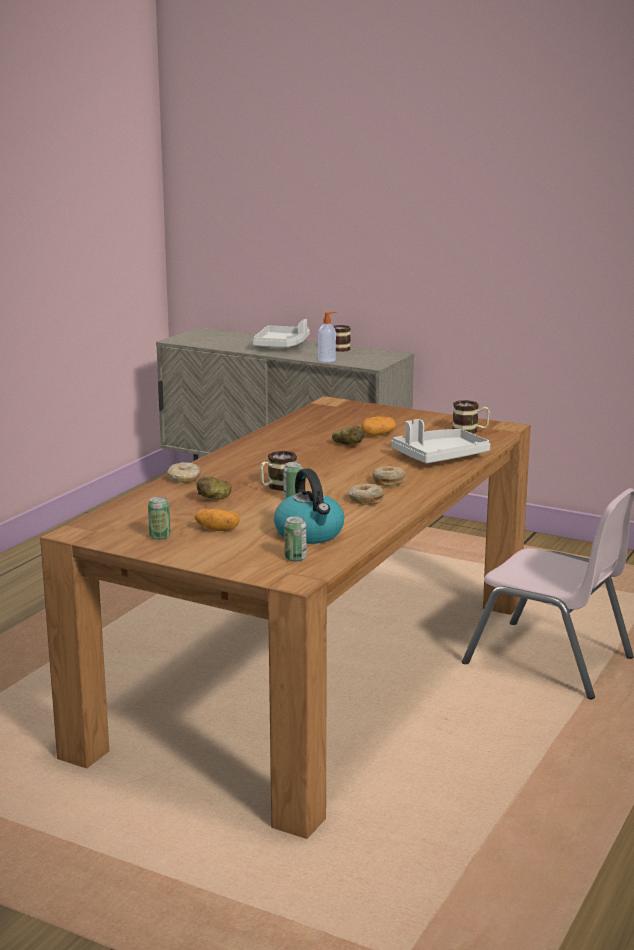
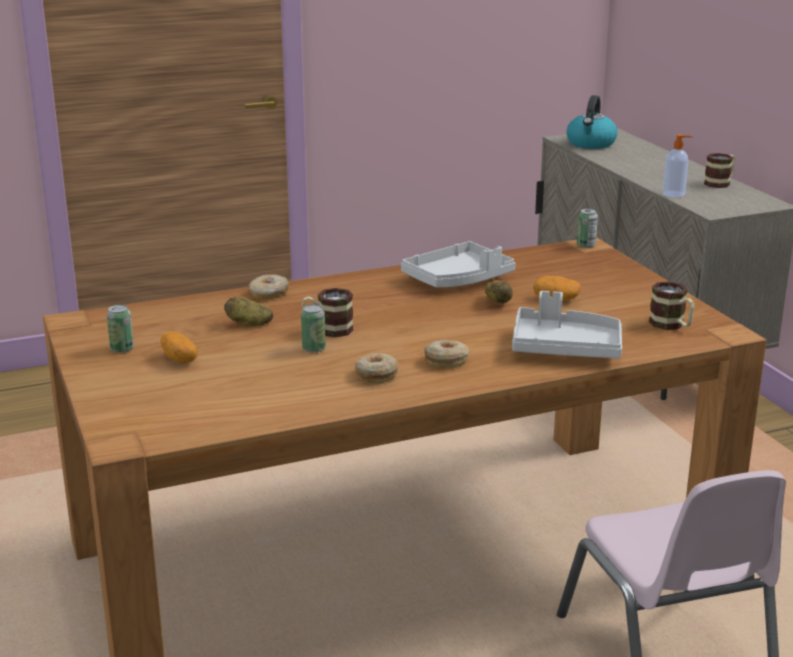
camera: 40 degrees right, 5 degrees up
grey tray [252,319,310,348] -> grey tray moved to [401,241,515,288]
kettle [274,468,344,544] -> kettle moved to [566,95,618,149]
can [284,517,306,562] -> can moved to [577,209,598,248]

